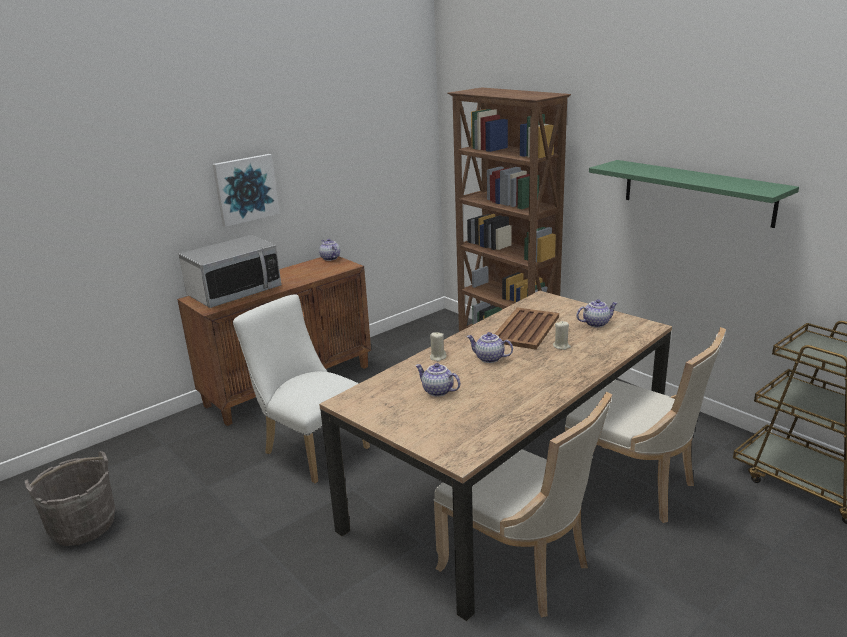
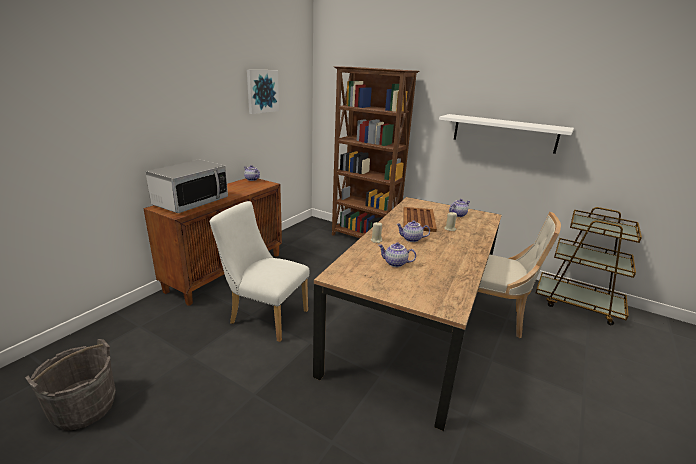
camera: 20 degrees left, 0 degrees up
picture [213,154,280,227] -> picture moved to [247,70,279,114]
beige chair [434,392,612,618] -> none
green shelf [589,160,799,228] -> white shelf [439,114,574,154]

